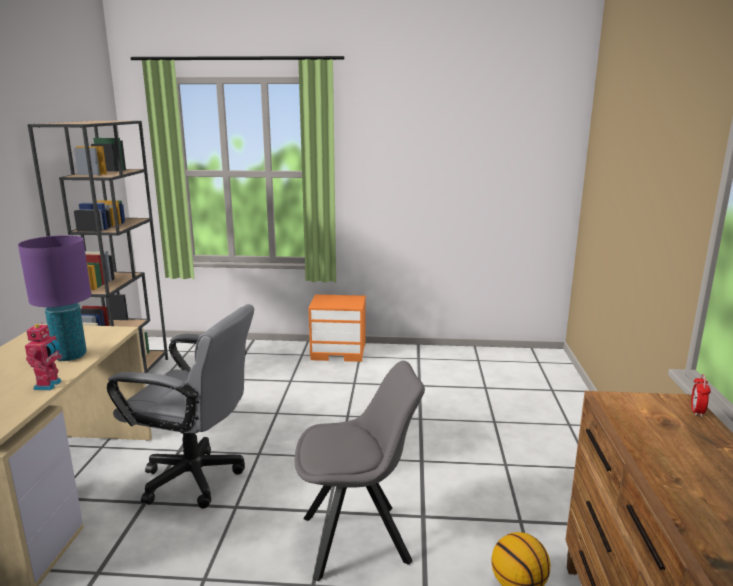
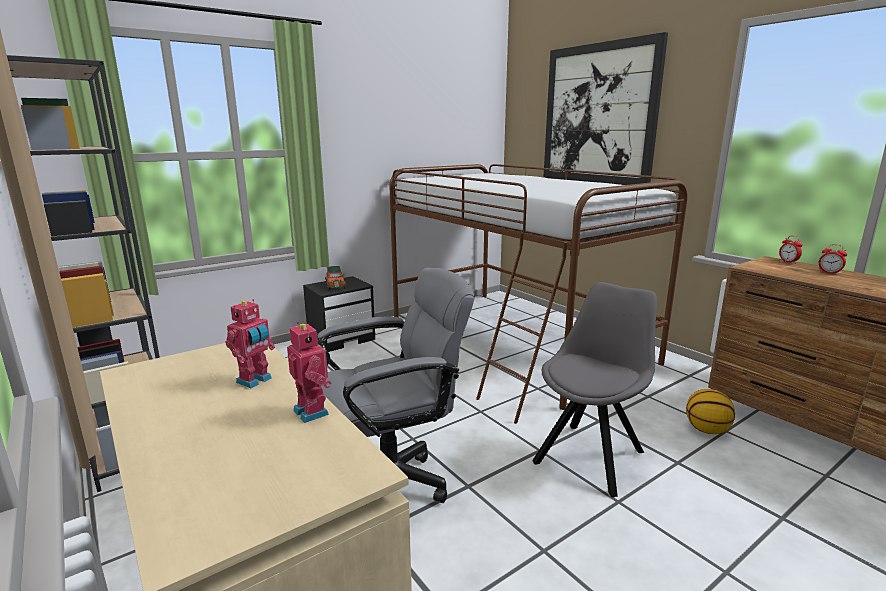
camera: 40 degrees left, 0 degrees up
purple table lamp [18,235,91,361] -> toy robot [225,299,275,388]
orange nightstand [308,294,366,362] -> black nightstand [303,276,375,352]
none -> toy car [325,266,346,290]
none -> brown bed [389,164,688,424]
none -> picture [543,32,668,185]
none -> alarm clock [819,244,847,275]

